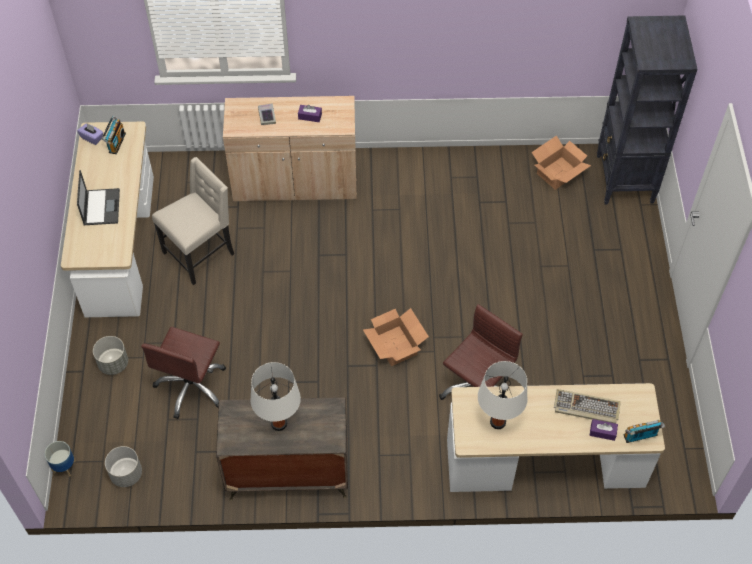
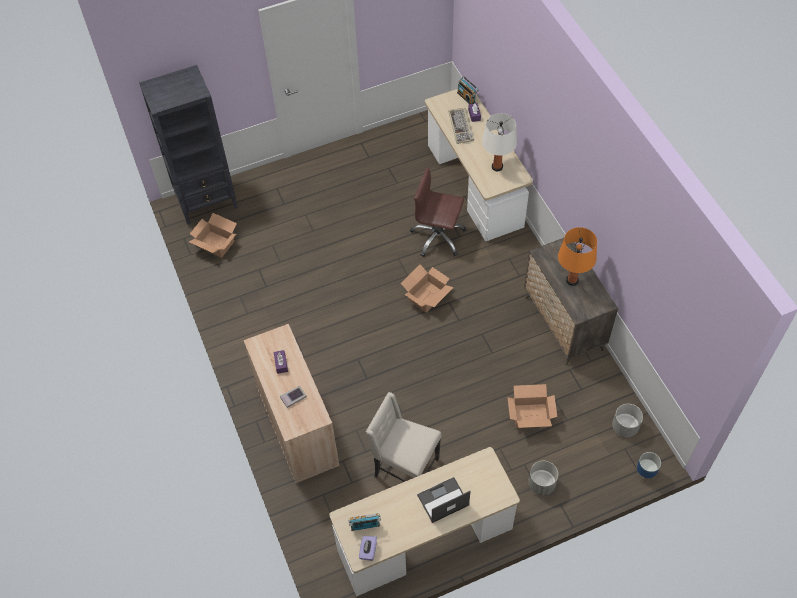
camera: 110 degrees left, 0 degrees up
brown office chair [141,327,226,419] -> cardboard box [508,384,558,428]
white table lamp [250,362,301,431] -> orange table lamp [558,227,597,286]

